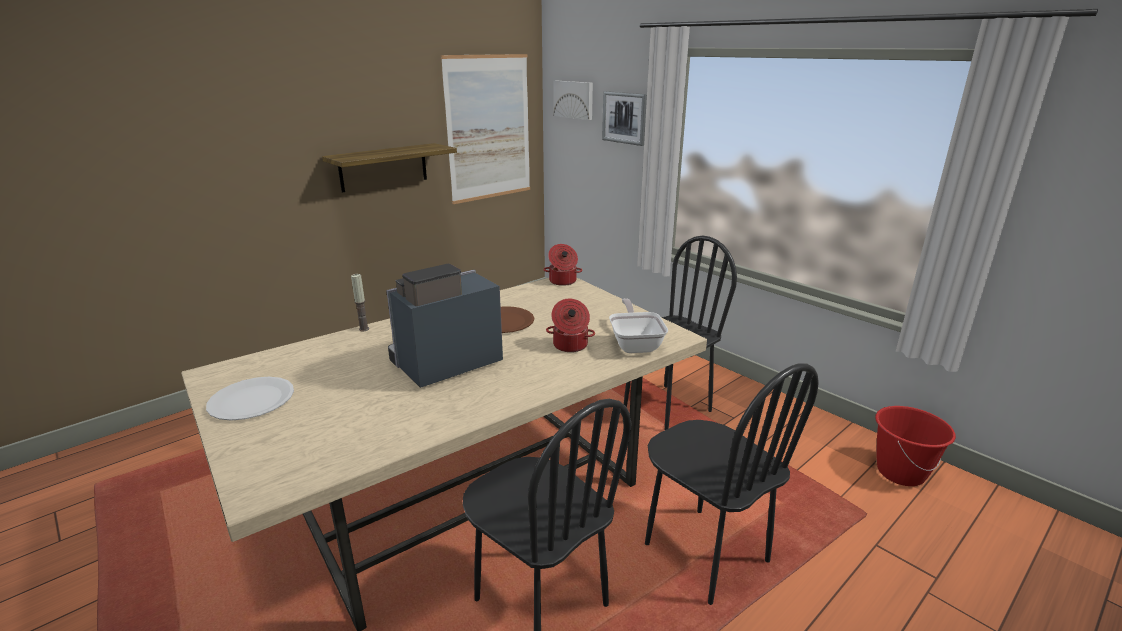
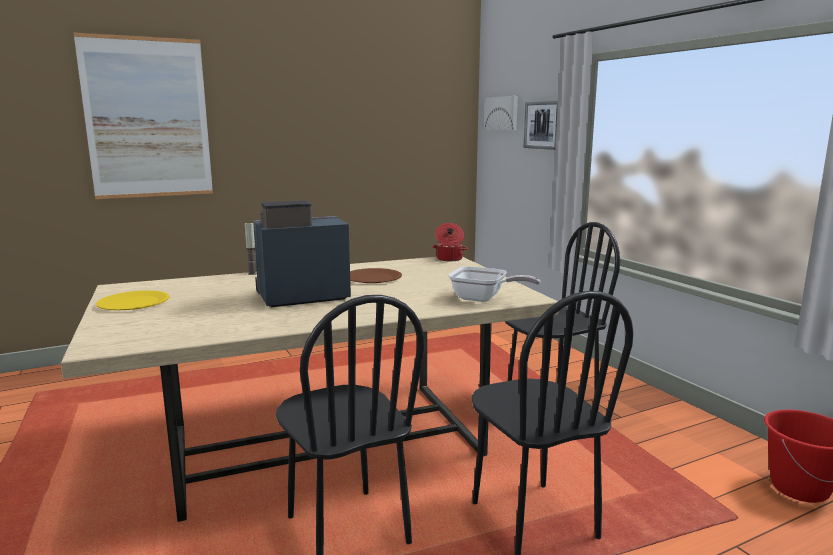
camera: 15 degrees right, 10 degrees down
white plate [206,377,294,421] -> yellow plate [96,290,170,310]
shelf [322,143,457,193] -> none
picture [441,54,530,204] -> picture moved to [73,32,213,199]
cooking pot [546,299,595,352] -> none
frying pan [609,298,668,353] -> frying pan turned 105 degrees clockwise [448,266,540,302]

